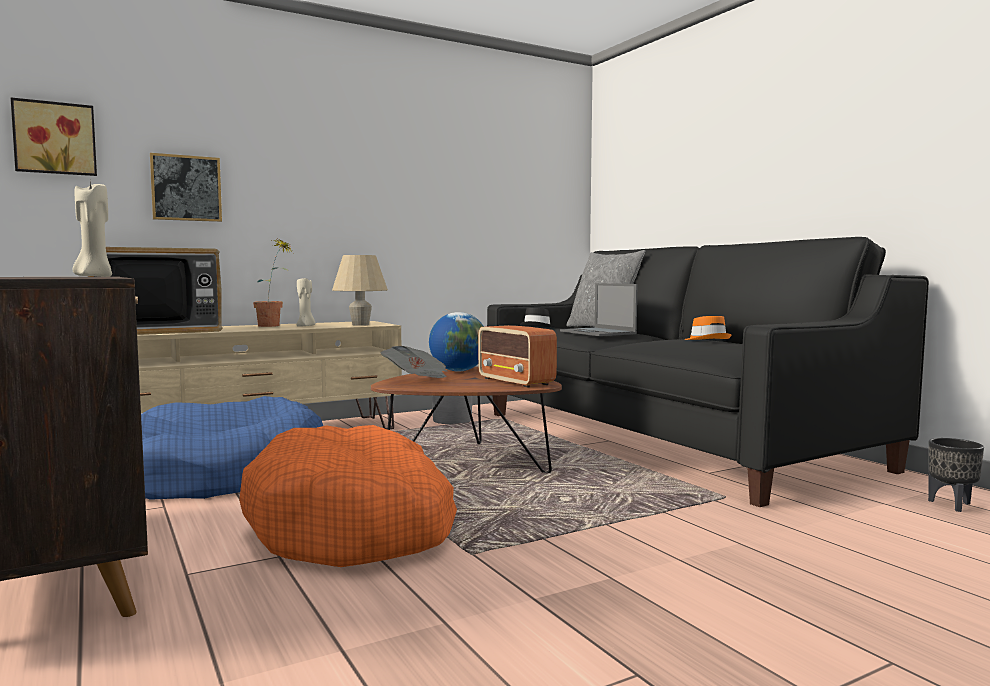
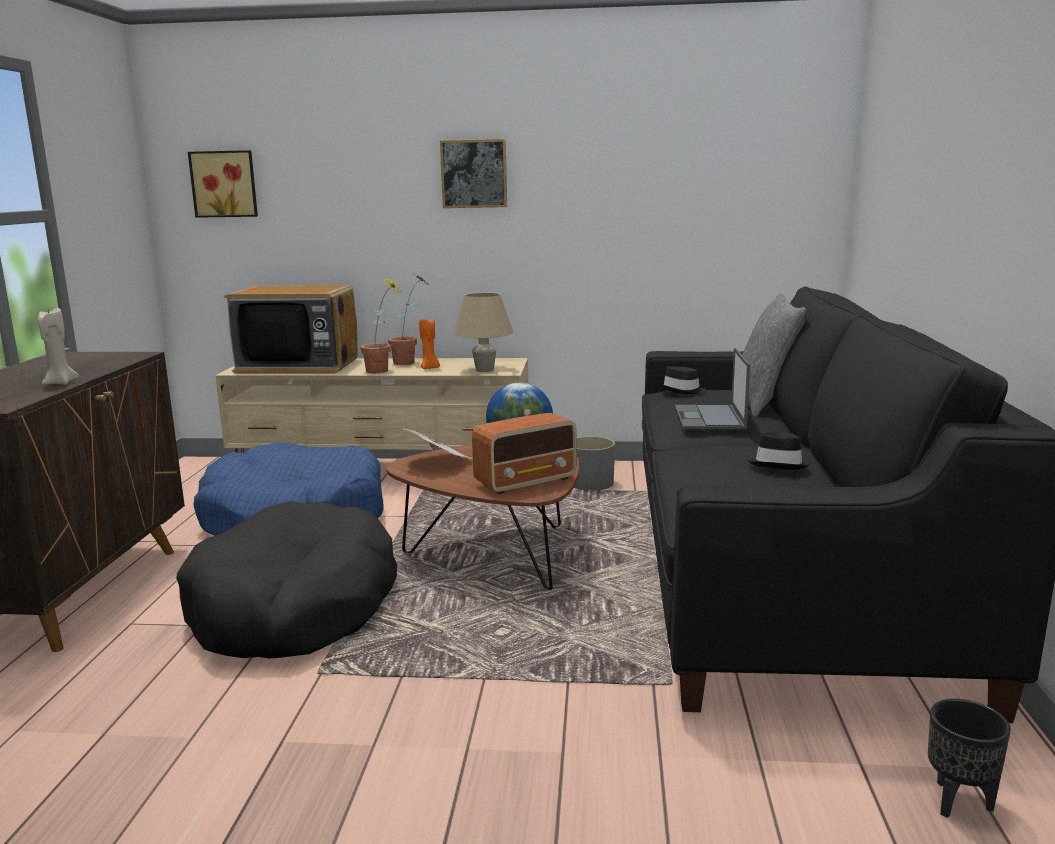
camera: 35 degrees right, 10 degrees up
picture [150,153,222,222] -> picture moved to [440,139,507,208]
orange dog bed [239,425,457,567] -> black dog bed [176,501,397,659]
beige candle [296,278,315,327] -> orange candle [419,319,440,369]
radio [478,325,557,388] -> radio turned 120 degrees counterclockwise [472,413,577,494]
orange hat [684,316,731,340] -> black hat [748,432,809,470]
none -> potted plant [360,278,404,373]

